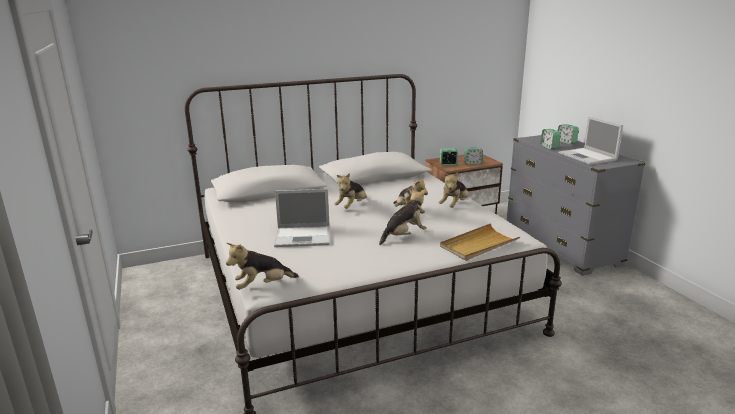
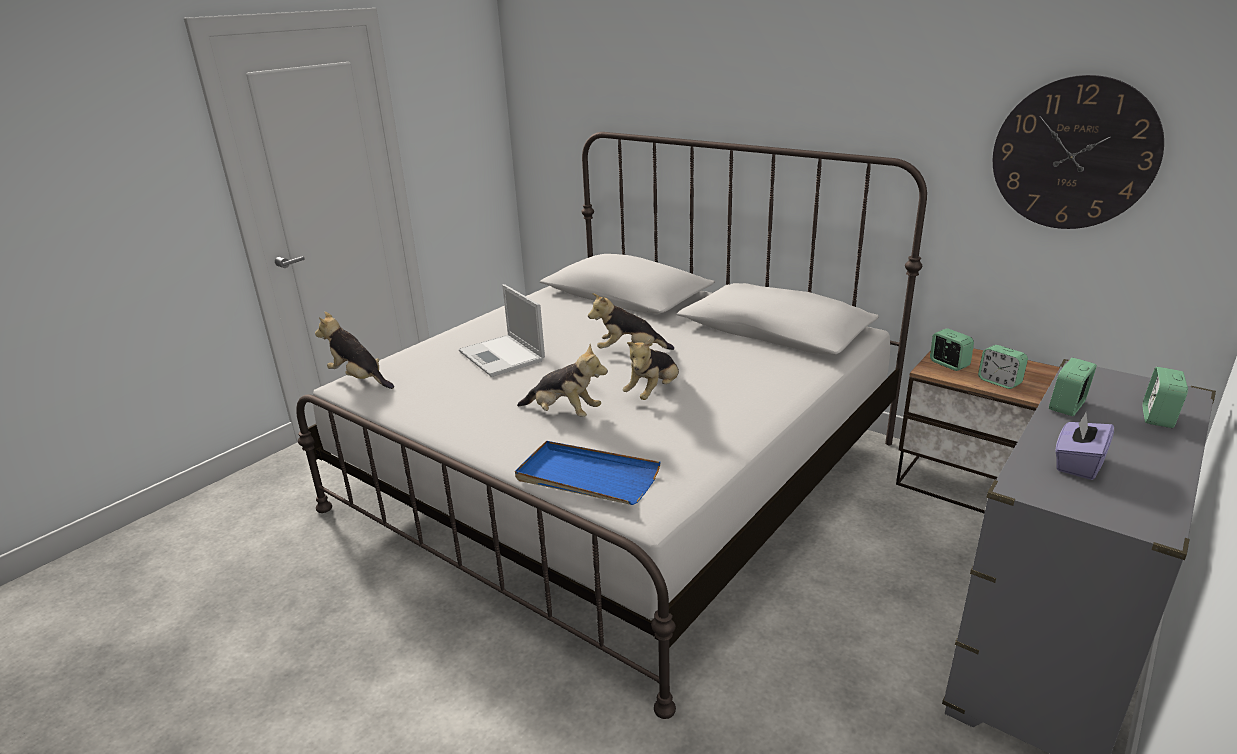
camera: 60 degrees right, 5 degrees up
plush toy [438,172,469,208] -> none
beige tray [440,223,520,261] -> blue tray [515,441,661,505]
laptop [558,116,623,165] -> purple tissue box [1055,412,1114,480]
none -> wall clock [993,75,1164,229]

